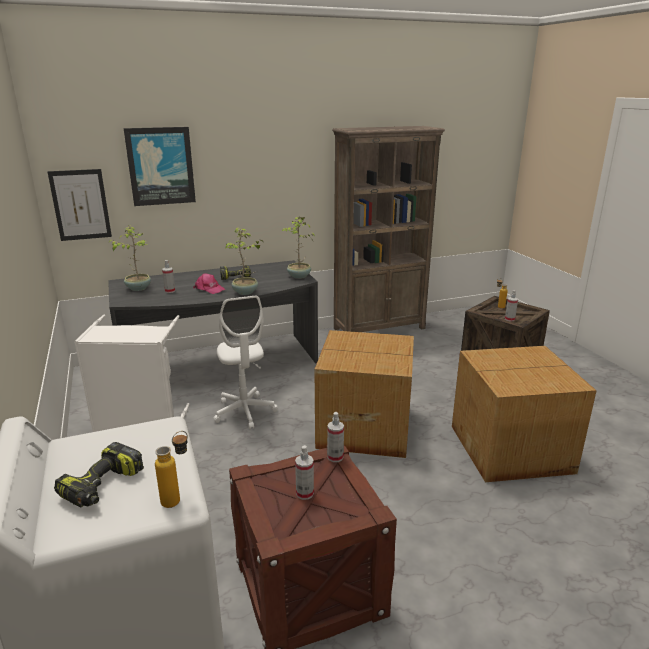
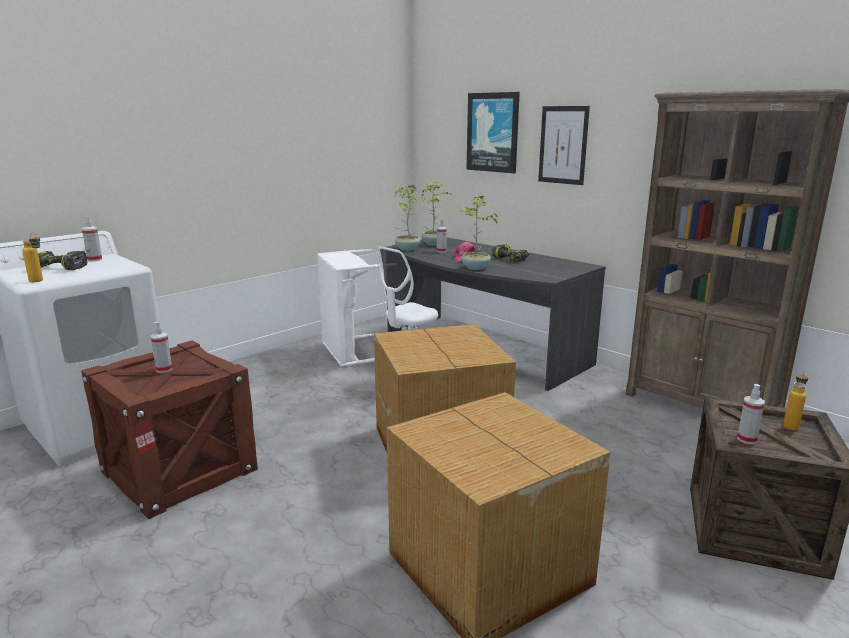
camera: 65 degrees right, 5 degrees down
picture [48,169,112,241] -> picture moved to [538,106,590,185]
potted plant [282,216,315,279] -> potted plant moved to [394,185,420,251]
spray bottle [327,412,344,462] -> spray bottle moved to [82,216,102,262]

